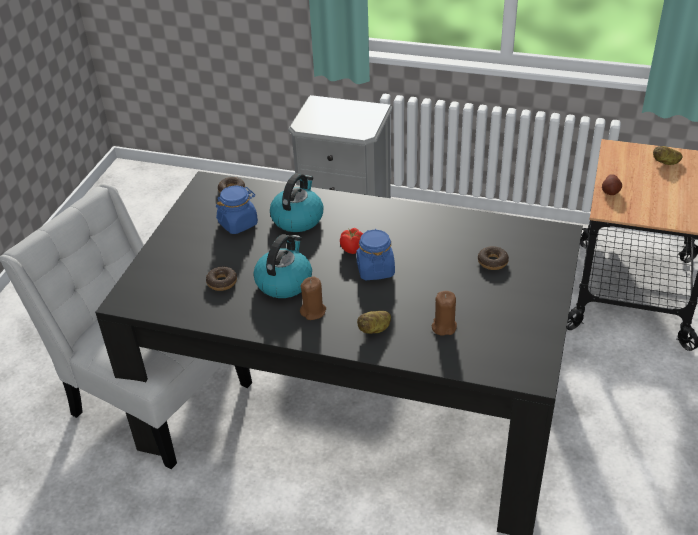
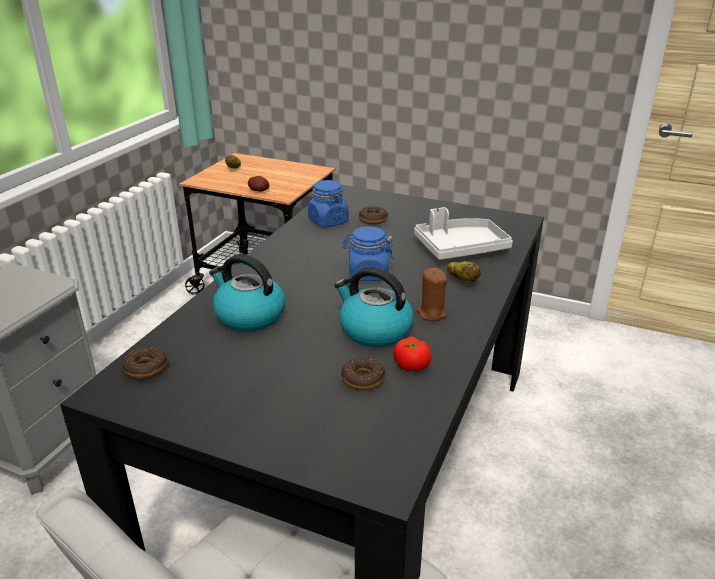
camera: 85 degrees left, 10 degrees down
blue jar [216,186,258,234] -> blue jar moved to [308,180,349,227]
tomato [340,228,363,254] -> tomato moved to [393,337,432,371]
brown candle [432,291,457,336] -> grey tray [414,207,513,260]

